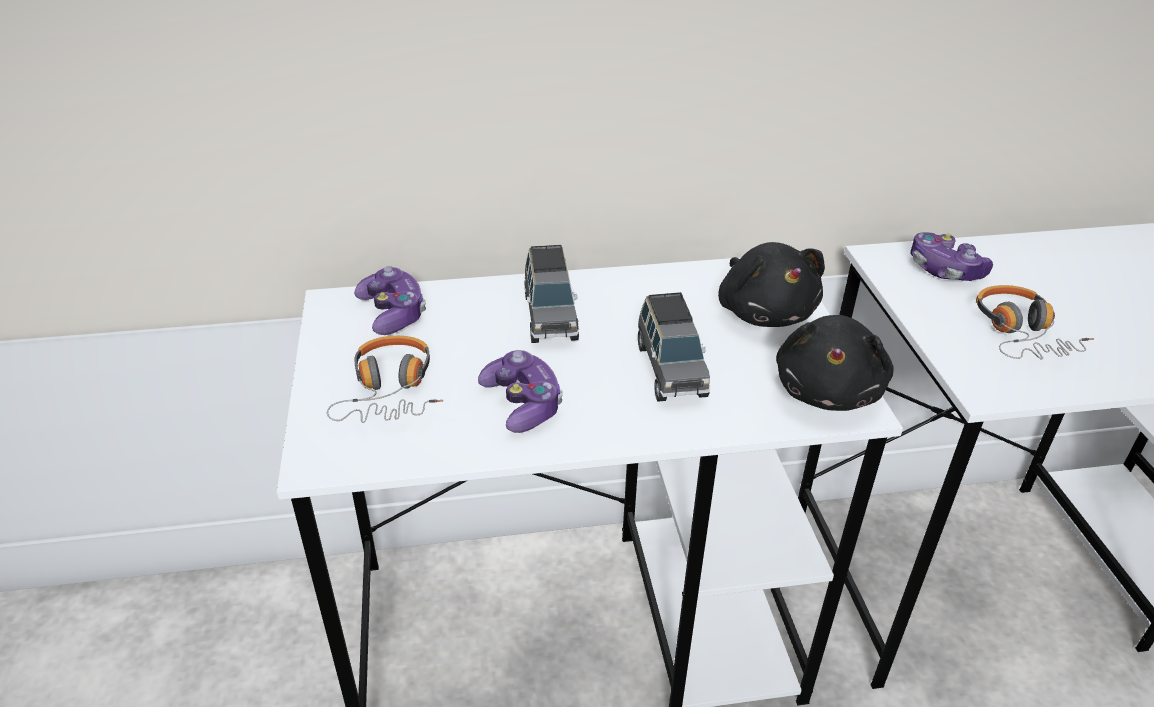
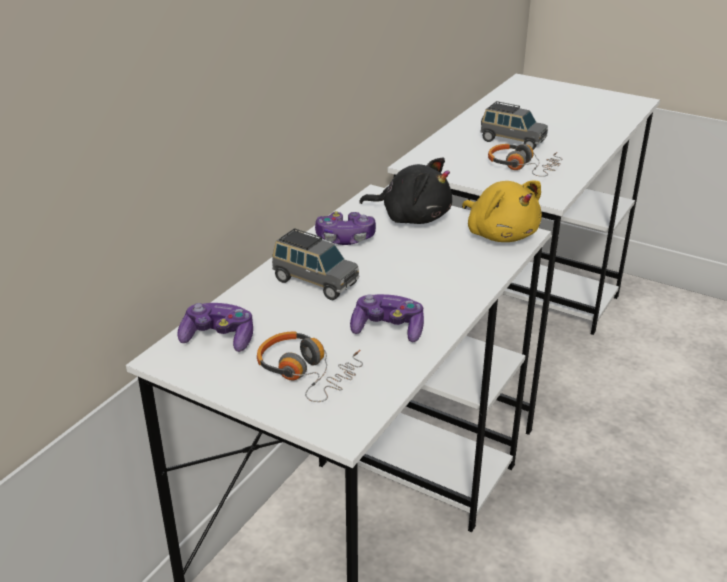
camera: 50 degrees left, 5 degrees down
grey toy car [638,292,710,402] -> grey toy car moved to [480,101,548,150]
black plush toy [776,315,894,411] -> yellow plush toy [462,181,542,242]
game controller [910,232,993,281] -> game controller moved to [315,211,376,245]

